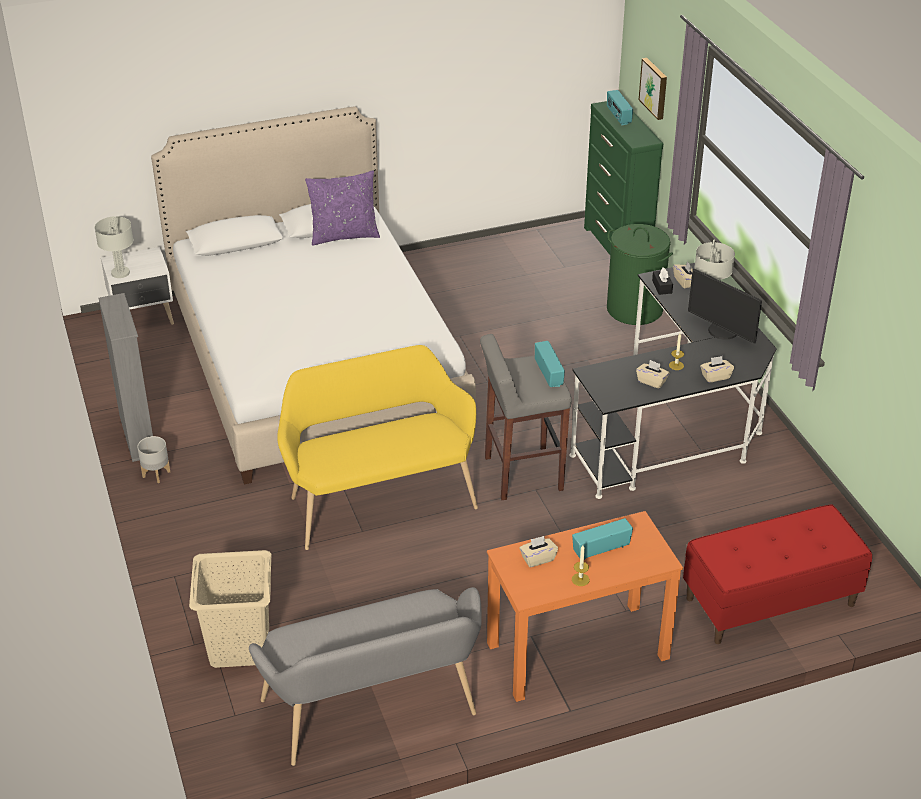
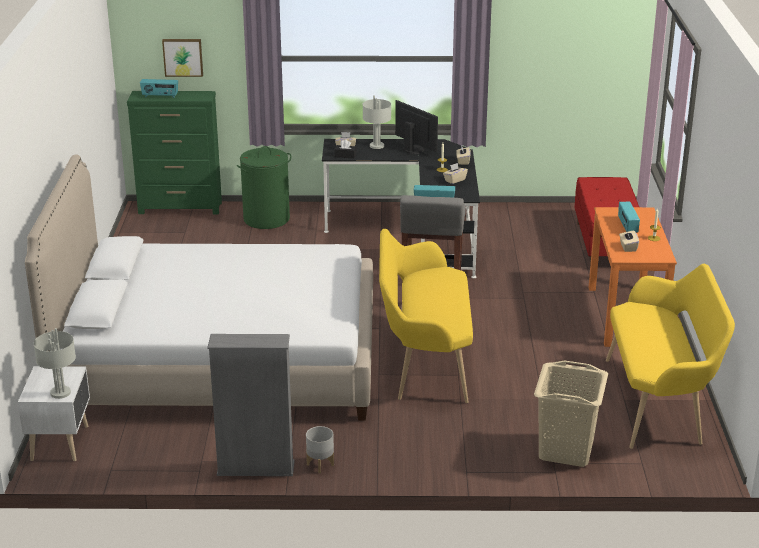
camera: 70 degrees left, 10 degrees down
grey bench [249,587,482,766] -> yellow bench [606,264,735,449]
purple pillow [305,170,380,246] -> none
monitor [688,268,762,343] -> monitor turned 105 degrees counterclockwise [395,100,438,154]

